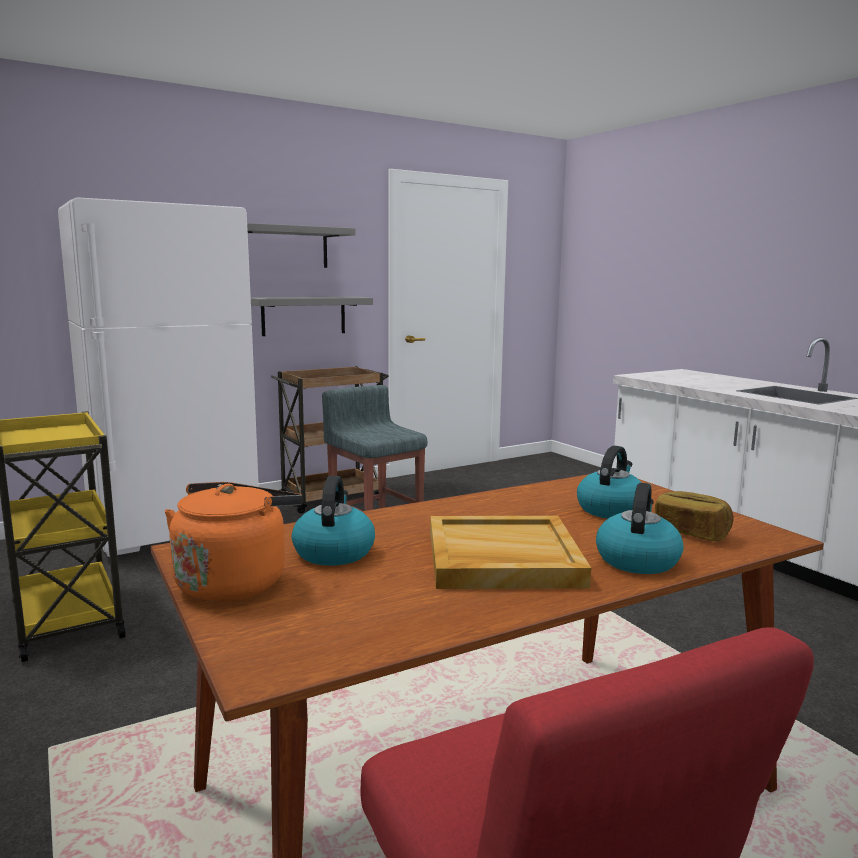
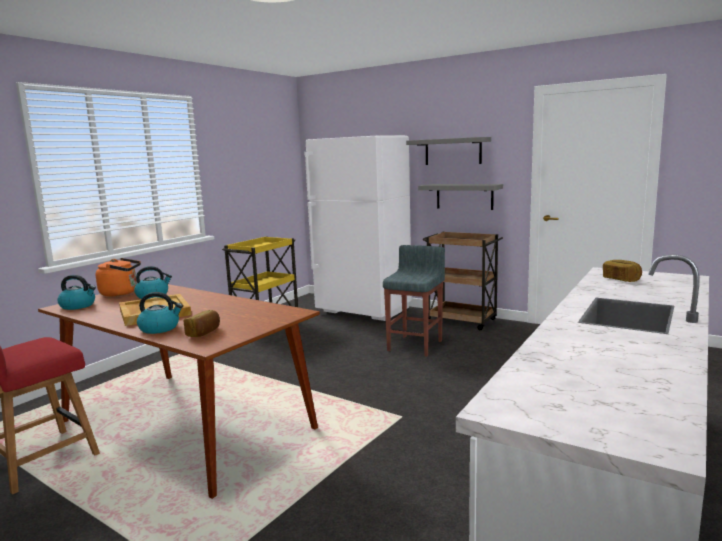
camera: 65 degrees right, 0 degrees up
kettle [577,446,642,518] -> kettle moved to [57,275,96,310]
none -> bread [603,260,642,282]

